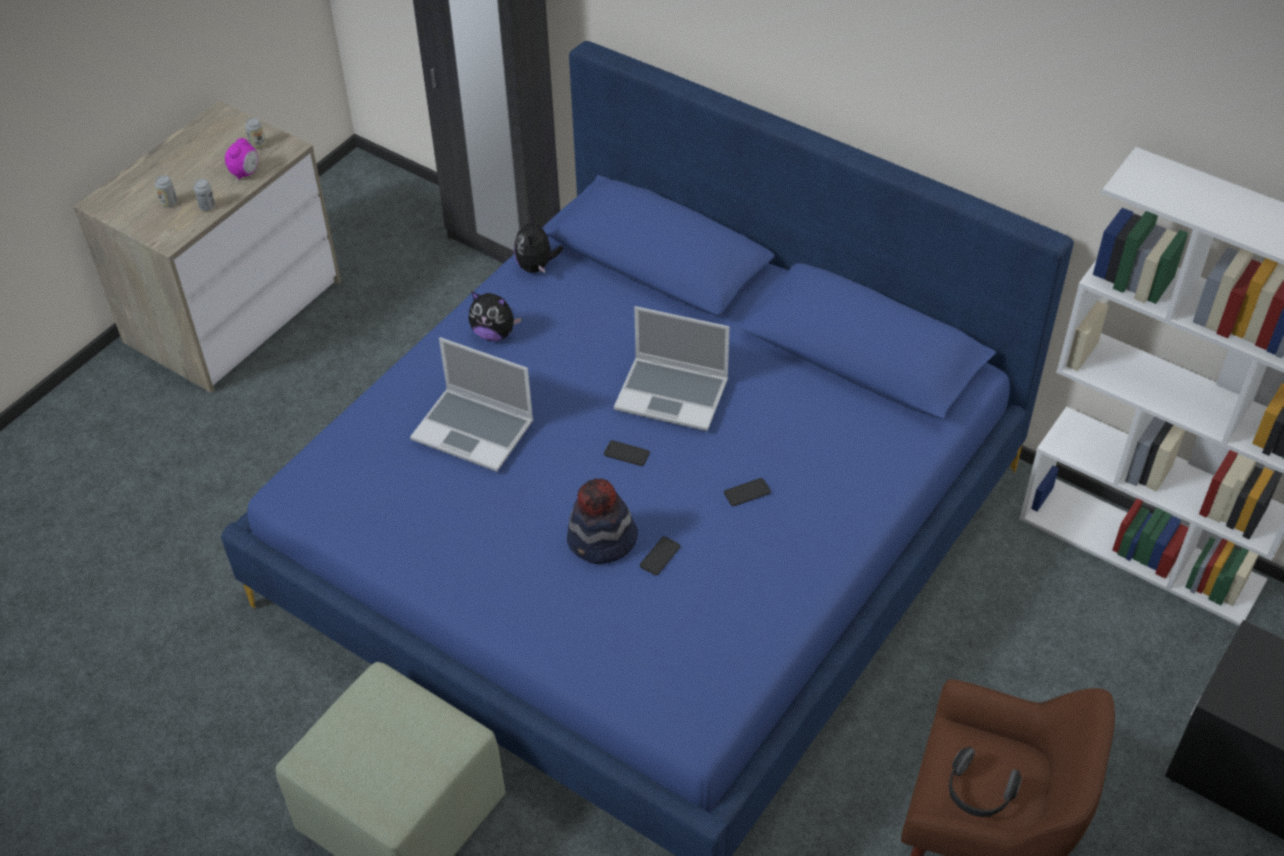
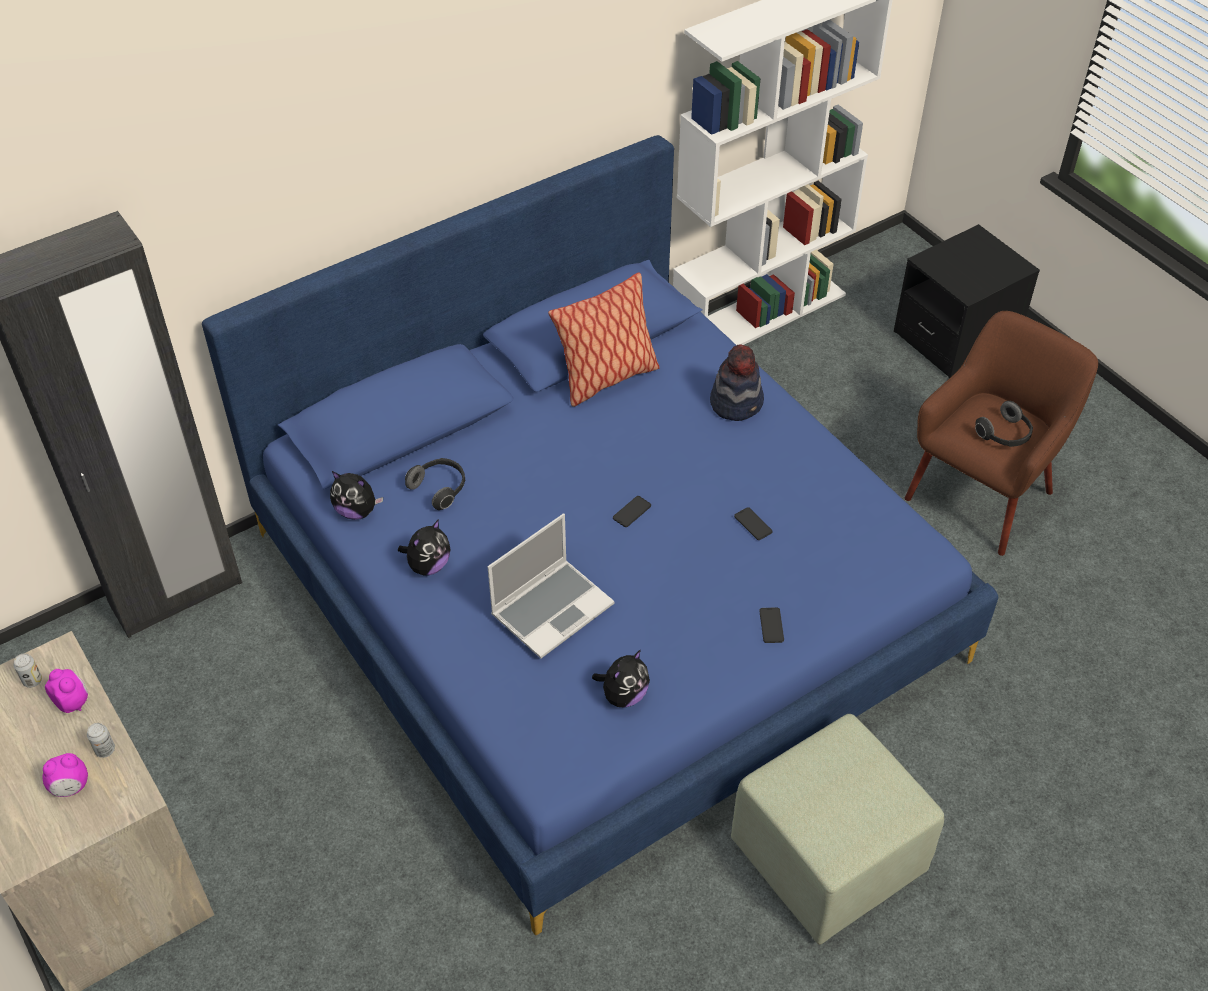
camera: 70 degrees left, 0 degrees up
can [155,175,177,207] -> alarm clock [42,753,88,797]
hat [567,478,638,564] -> hat moved to [710,345,764,421]
laptop [614,306,729,431] -> none
phone [724,478,771,506] -> phone moved to [759,607,784,643]
none -> headphones [405,458,466,510]
none -> pillow [548,272,660,407]
none -> plush toy [592,650,650,708]

